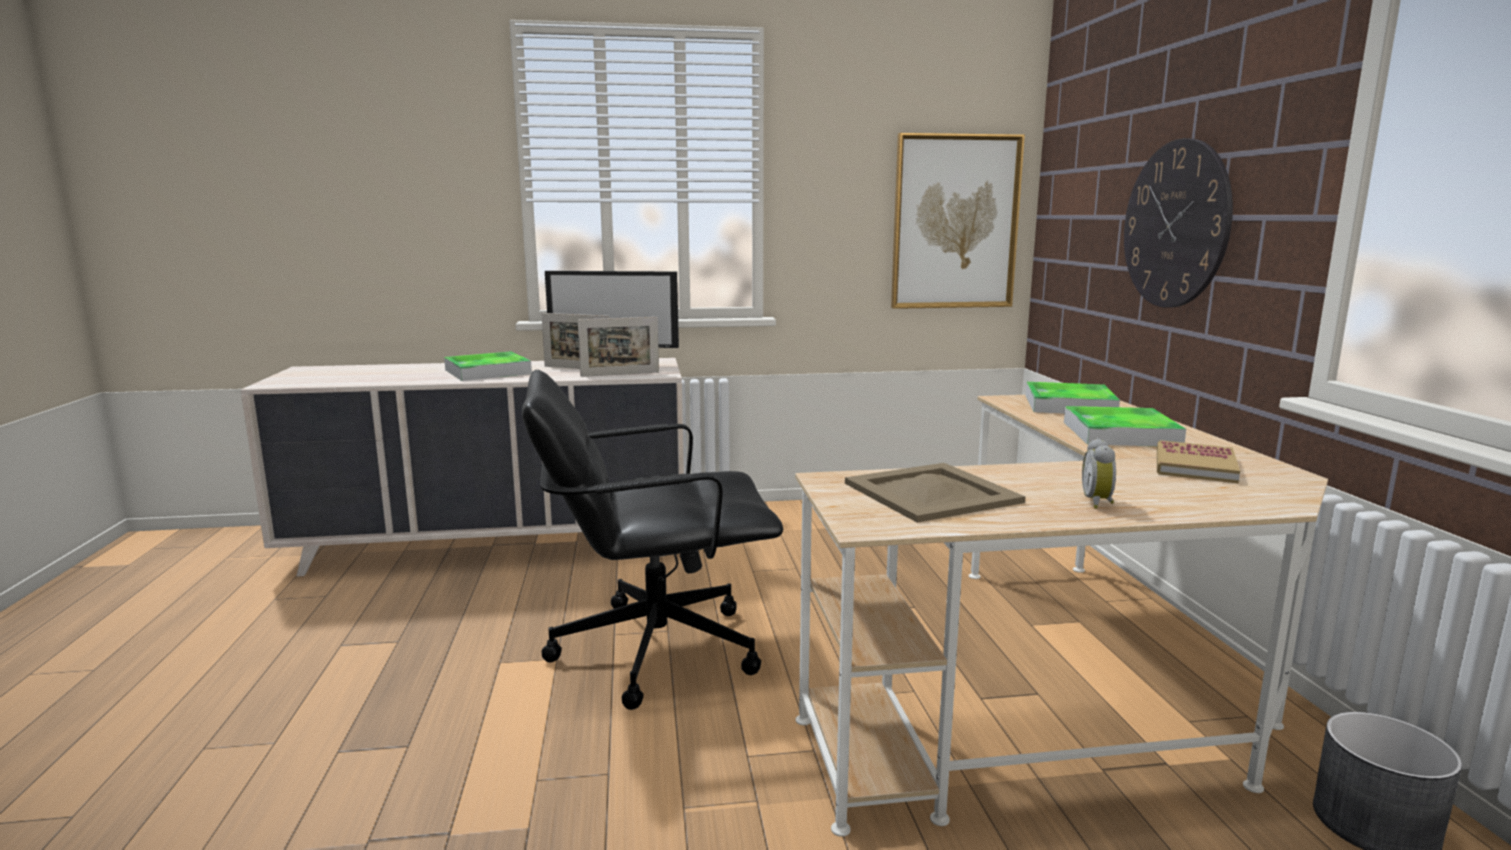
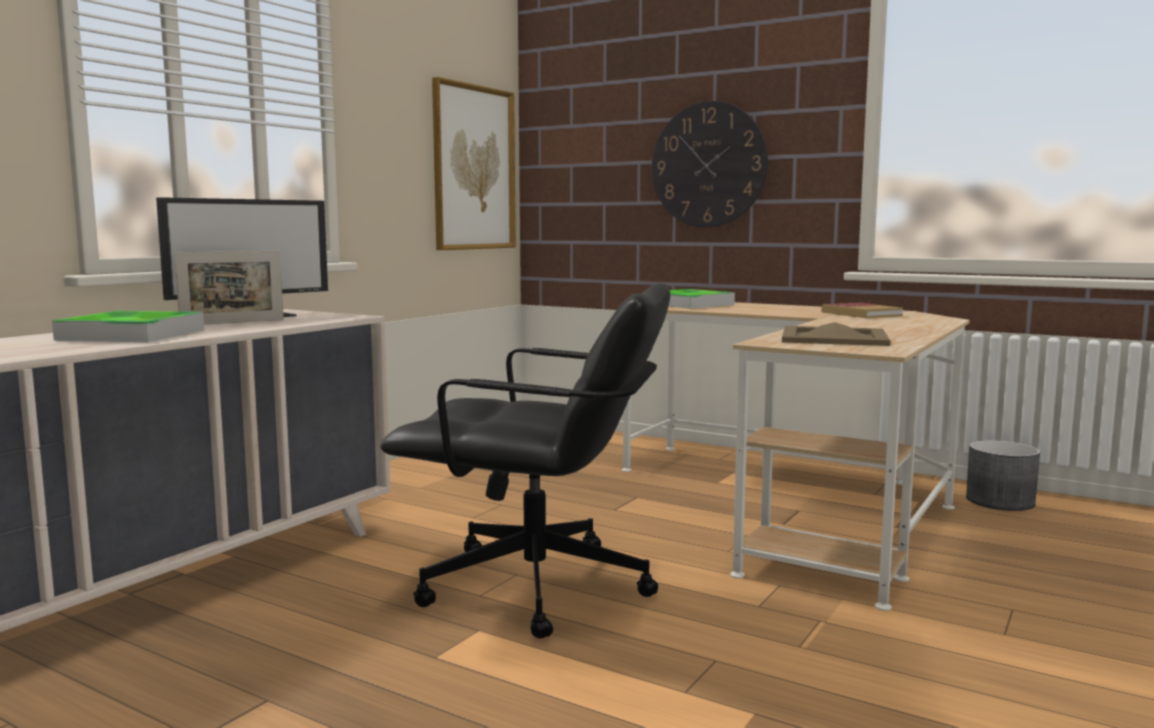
camera: 50 degrees left, 5 degrees down
black office chair [522,370,783,710] -> black office chair turned 105 degrees counterclockwise [380,283,670,639]
picture frame [578,317,659,377] -> none
tray [1064,406,1186,446] -> none
alarm clock [1082,438,1116,509] -> none

